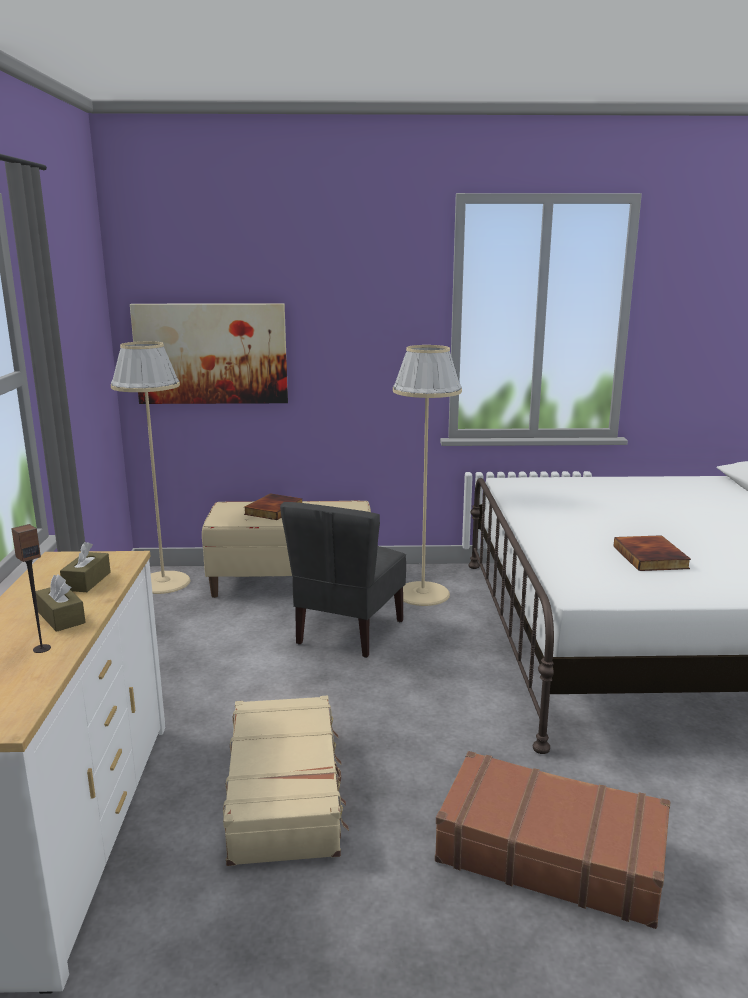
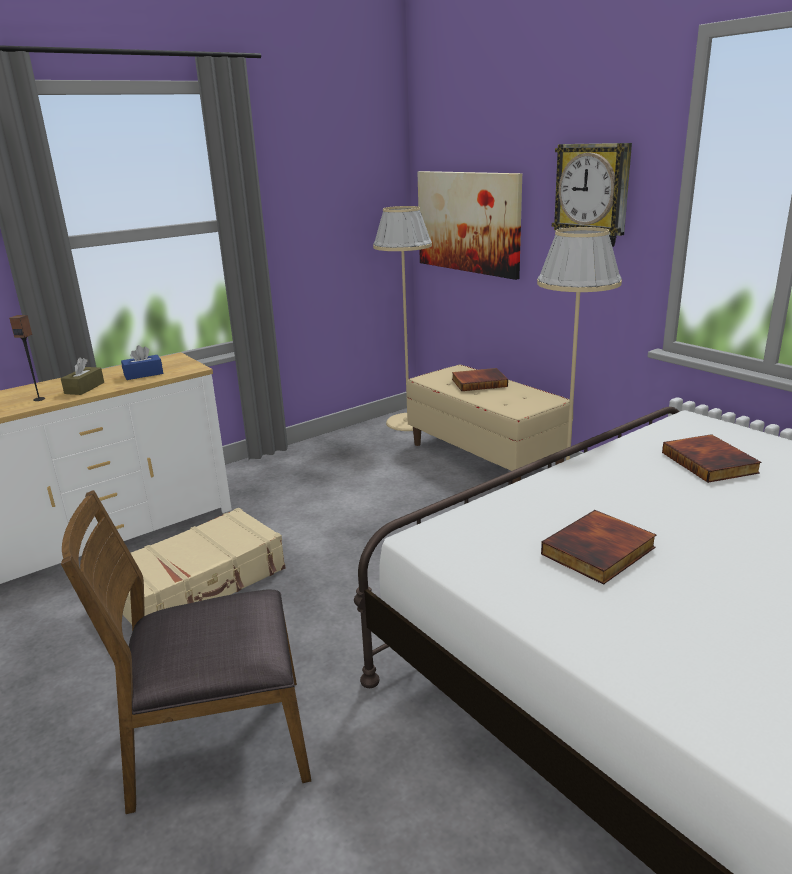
camera: 55 degrees right, 5 degrees up
brown tissue box [60,542,111,592] -> blue tissue box [121,345,163,380]
grey chair [280,502,406,658] -> none
brown suitcase [435,751,670,929] -> brown chair [61,490,311,814]
none -> wall clock [552,143,632,247]
none -> book [662,434,762,482]

